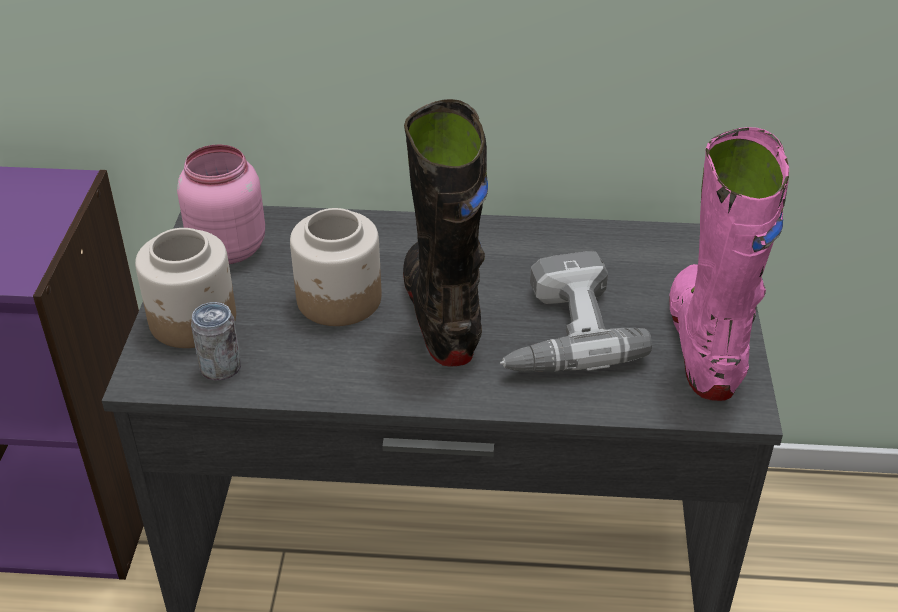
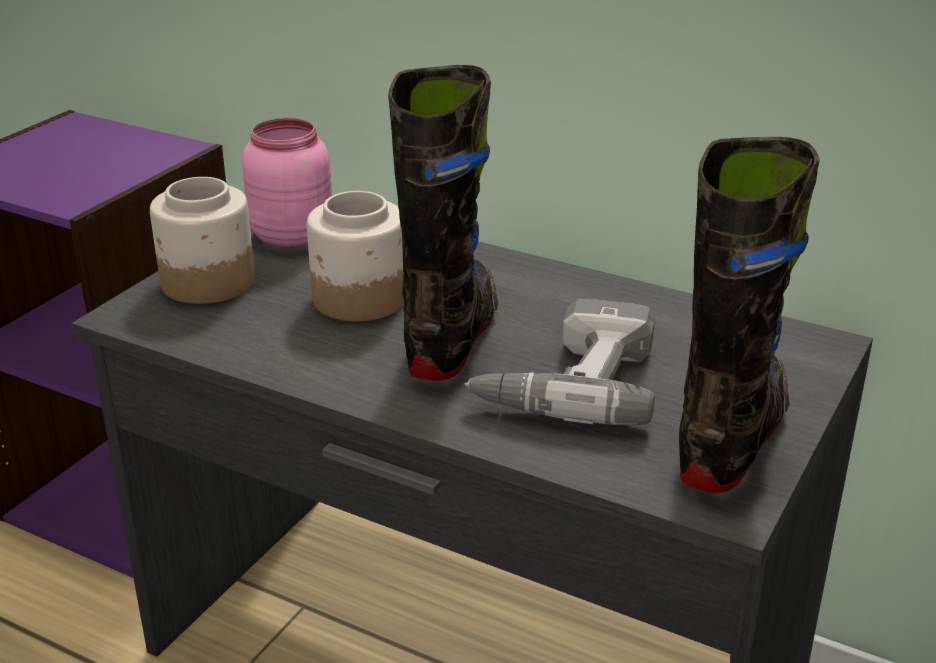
camera: 25 degrees right, 10 degrees down
can [191,302,241,381] -> none
pink boot [669,127,789,401] -> black boot [679,137,820,493]

